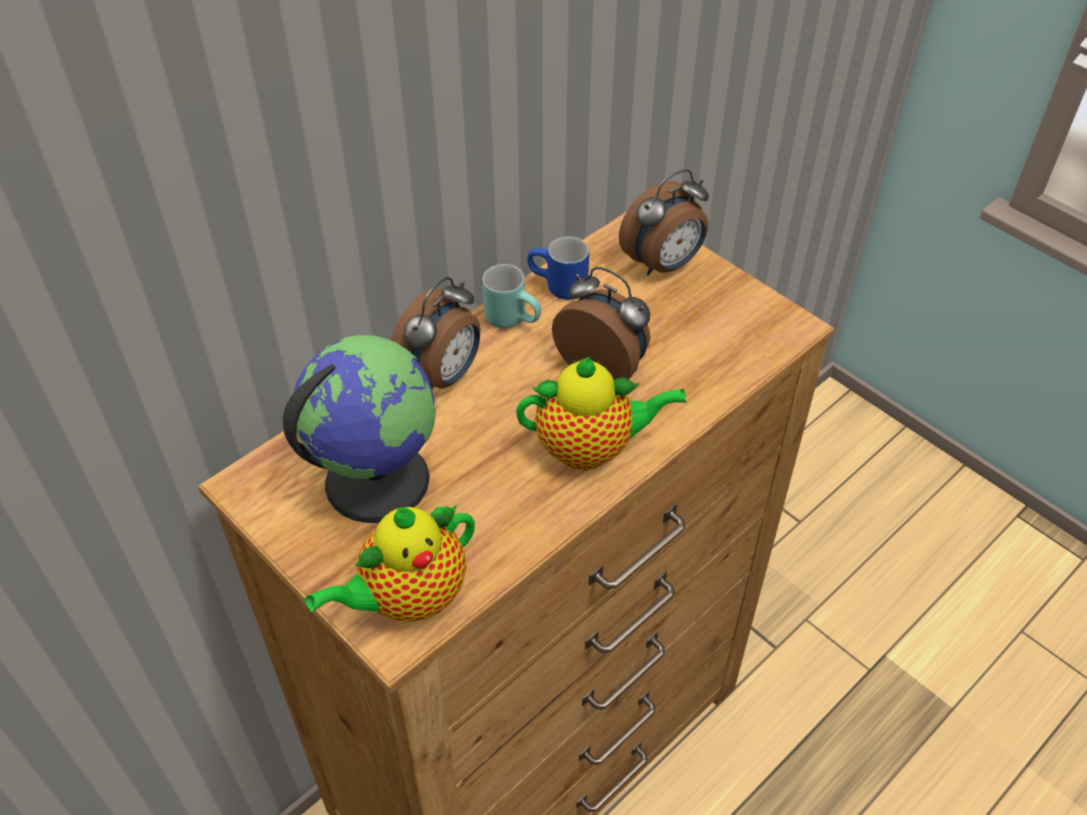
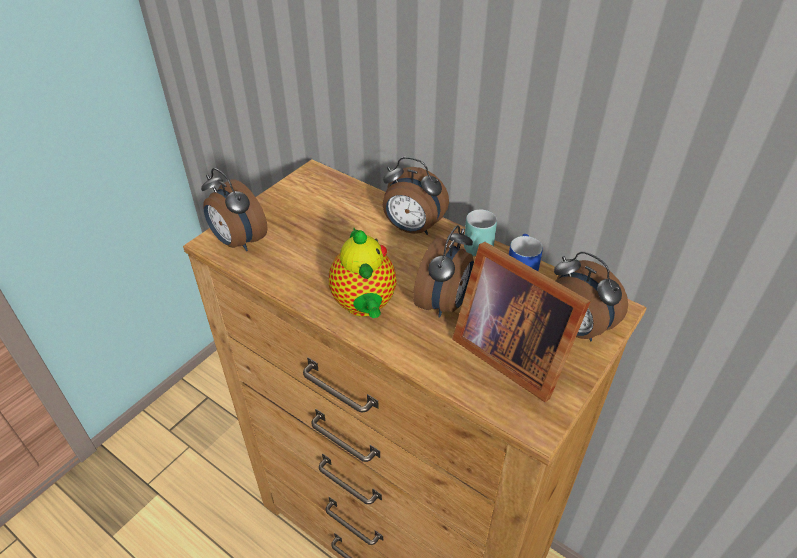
camera: 80 degrees right, 5 degrees down
globe [283,335,436,523] -> none
teapot [305,505,475,622] -> alarm clock [201,168,267,251]
none -> picture frame [452,242,591,402]

